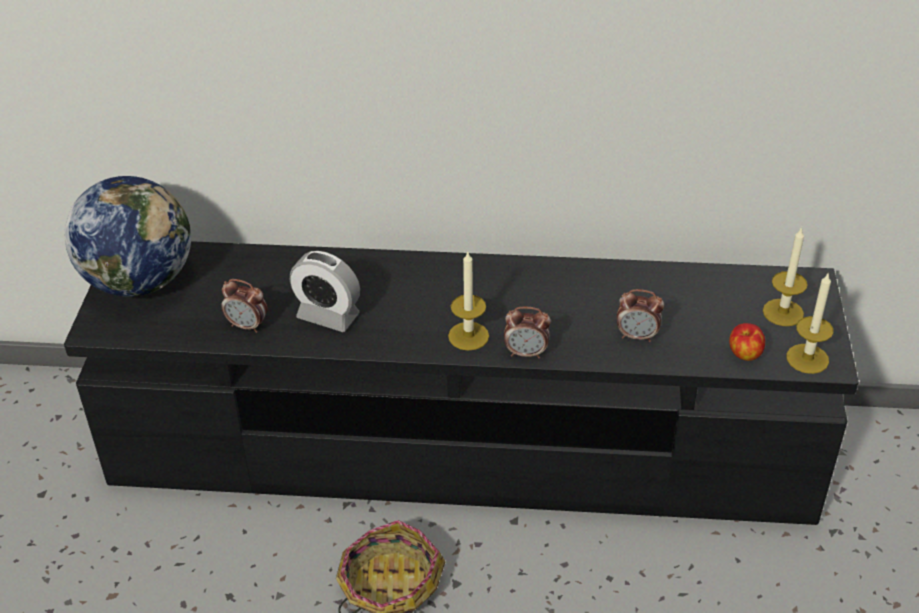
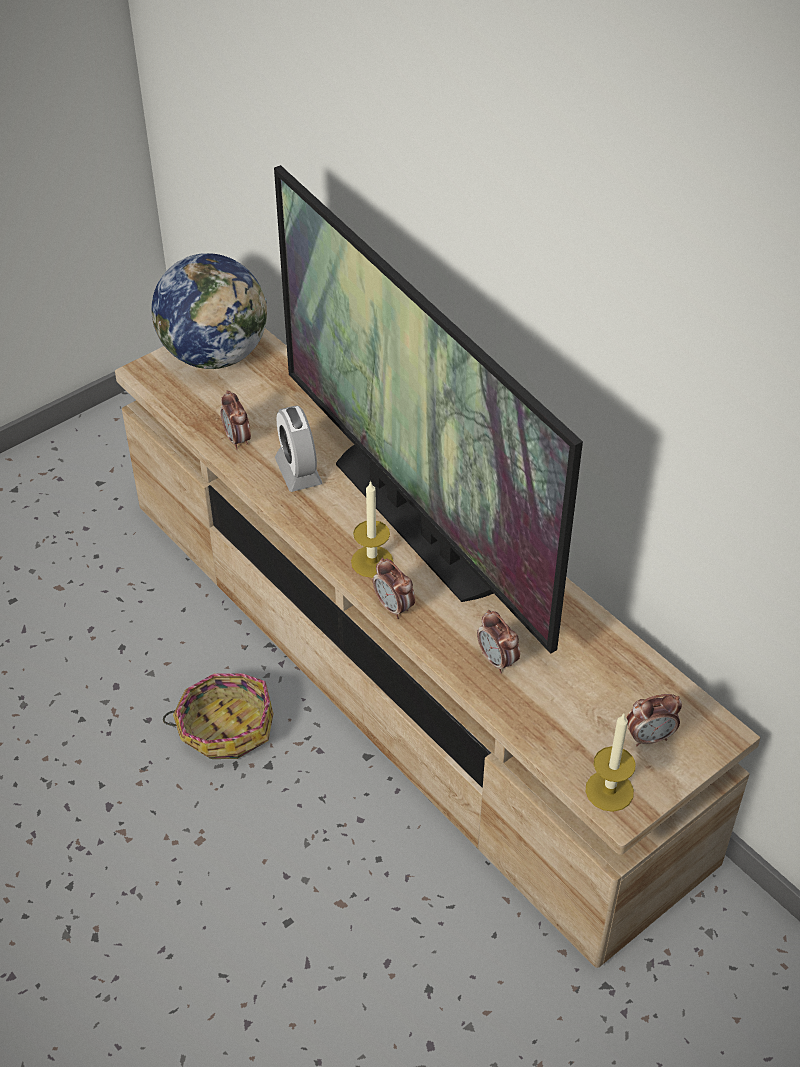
camera: 45 degrees right, 5 degrees up
black tv stand [64,241,859,525] -> beige tv stand [115,328,761,968]
apple [729,323,765,361] -> none
candle [763,227,808,326] -> alarm clock [627,694,682,746]
none -> television [274,165,583,654]

